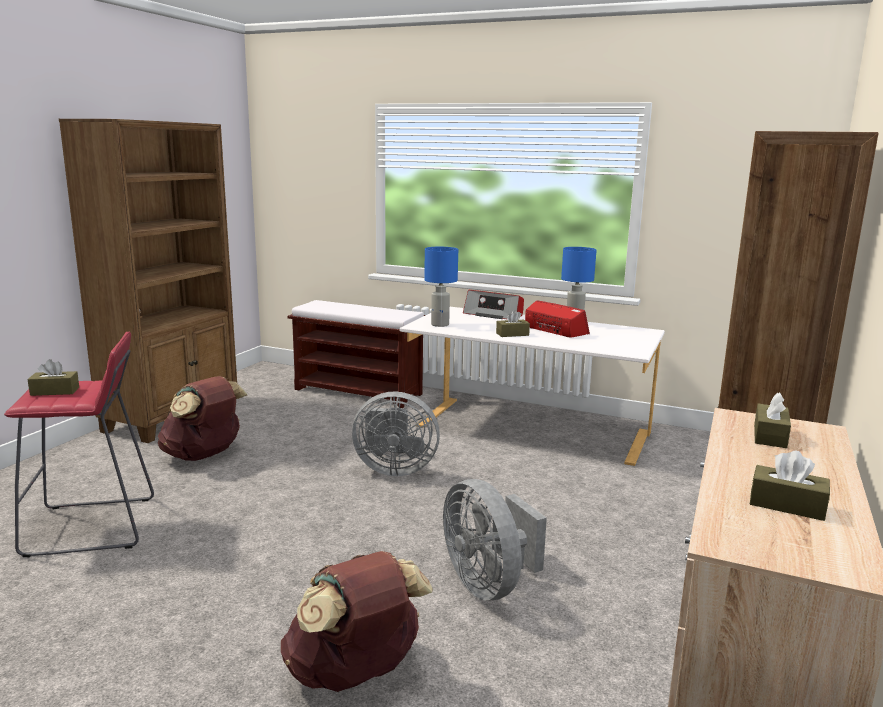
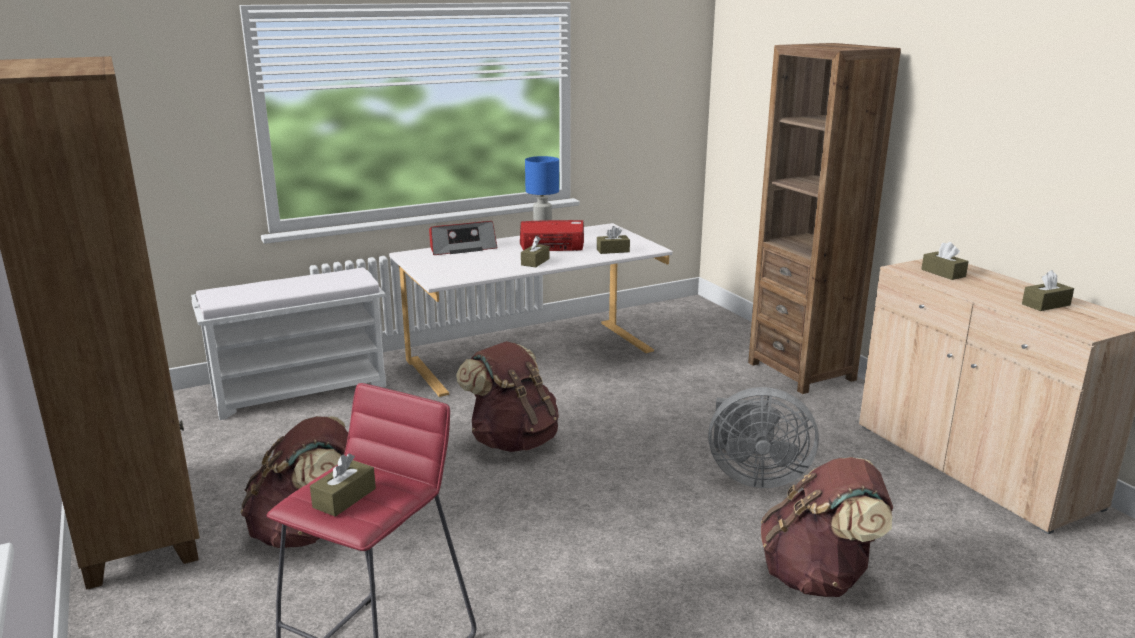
camera: 50 degrees left, 5 degrees up
brown bench [287,300,425,408] -> white bench [191,267,386,420]
grey fan [352,391,440,476] -> brown backpack [456,341,559,452]
blue table lamp [424,247,458,327] -> none
none -> brown tissue box [597,226,630,254]

